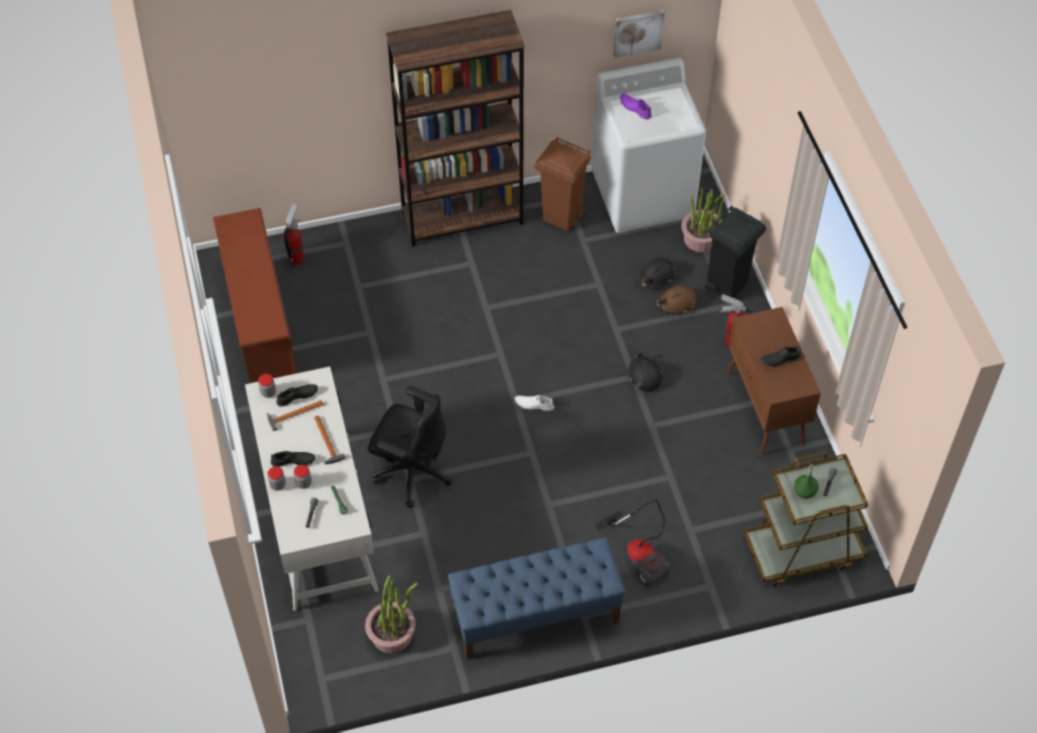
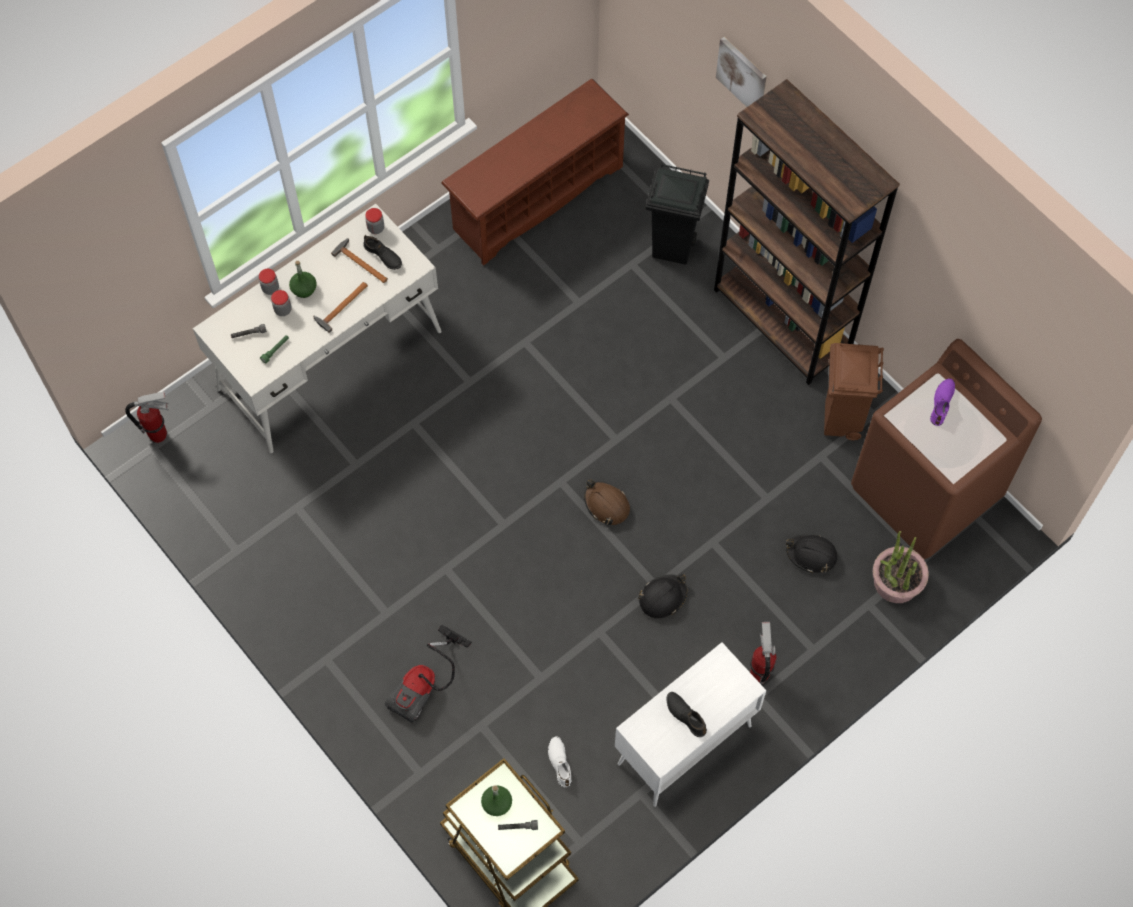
camera: 65 degrees right, 10 degrees up
black shoe [271,451,315,467] -> green bottle [289,261,317,298]
fire extinguisher [283,204,304,266] -> fire extinguisher moved to [125,391,169,443]
potted plant [365,575,418,653] -> none
black office chair [368,386,452,508] -> none
blue bench [448,537,626,660] -> none
white shoe [514,395,554,411] -> white shoe moved to [548,736,572,788]
white washing machine [591,58,706,233] -> brown washing machine [851,339,1042,559]
picture [614,10,664,58] -> picture moved to [716,37,767,107]
brown hard hat [657,286,697,315] -> brown hard hat moved to [584,479,630,526]
black trash can [705,205,767,298] -> black trash can moved to [646,163,709,265]
brown cabinet [727,307,821,455] -> white cabinet [615,642,766,807]

